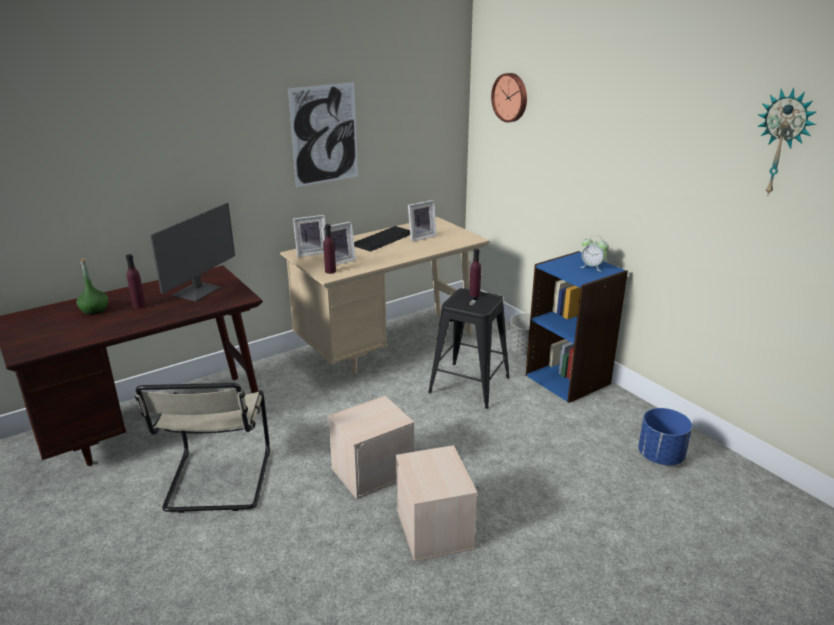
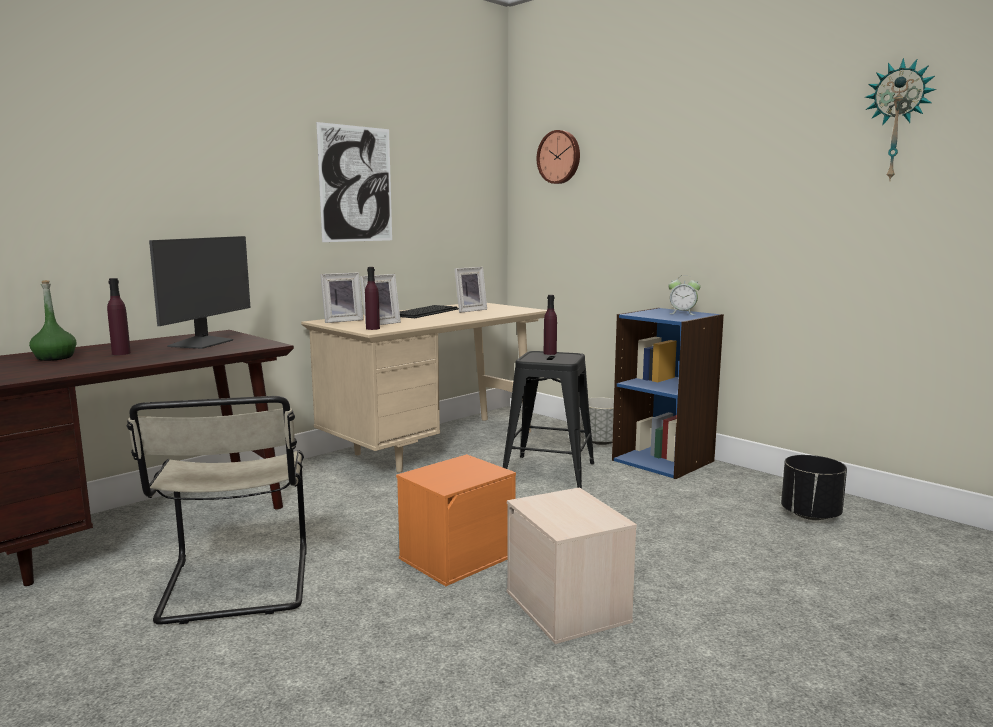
camera: 10 degrees left, 15 degrees down
beige storage box [328,396,414,499] -> orange storage box [396,454,516,586]
blue planter [638,408,692,465] -> black planter [781,455,847,520]

